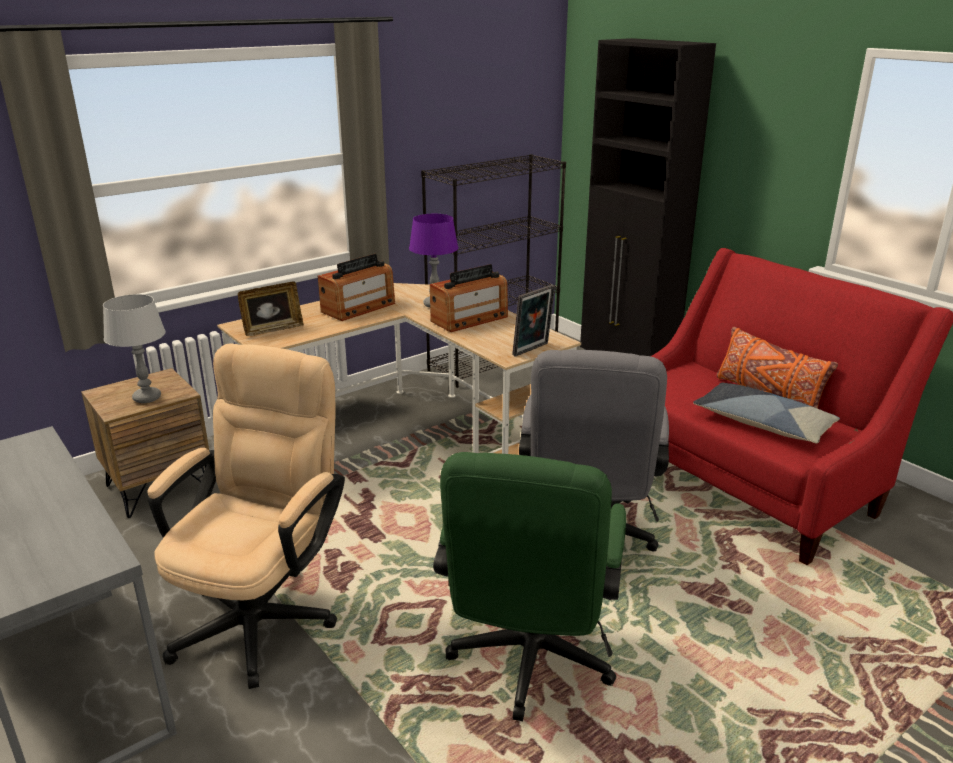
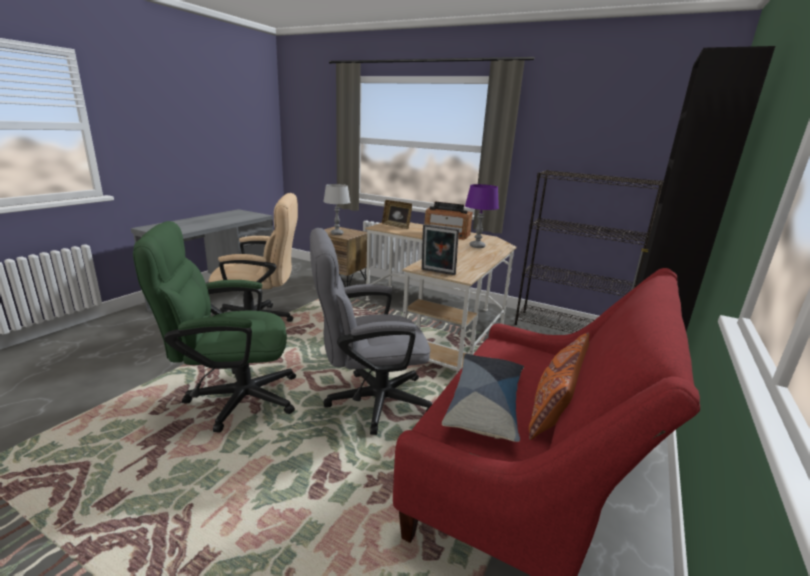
camera: 65 degrees right, 5 degrees down
radio [430,264,508,332] -> none

